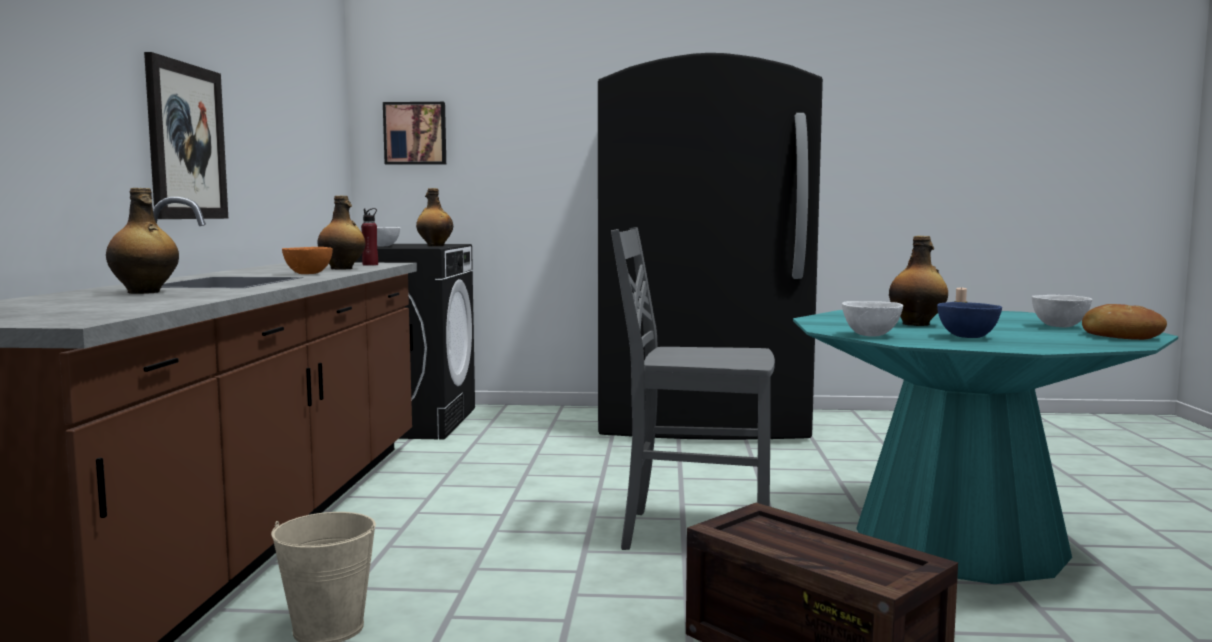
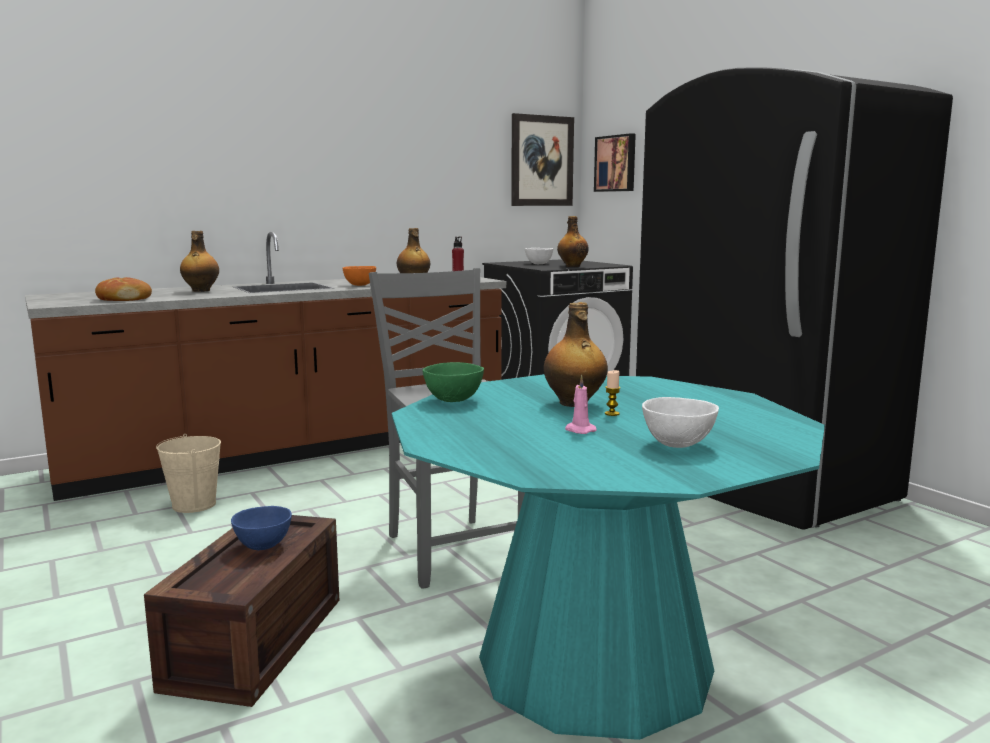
camera: 55 degrees right, 5 degrees up
picture [144,52,228,219] -> picture moved to [511,113,574,206]
white bowl [842,301,903,337] -> green bowl [423,362,484,402]
blue bowl [937,302,1002,338] -> blue bowl moved to [231,506,292,550]
bread [1082,304,1167,340] -> bread moved to [95,277,152,301]
none -> pink candle [565,375,597,434]

